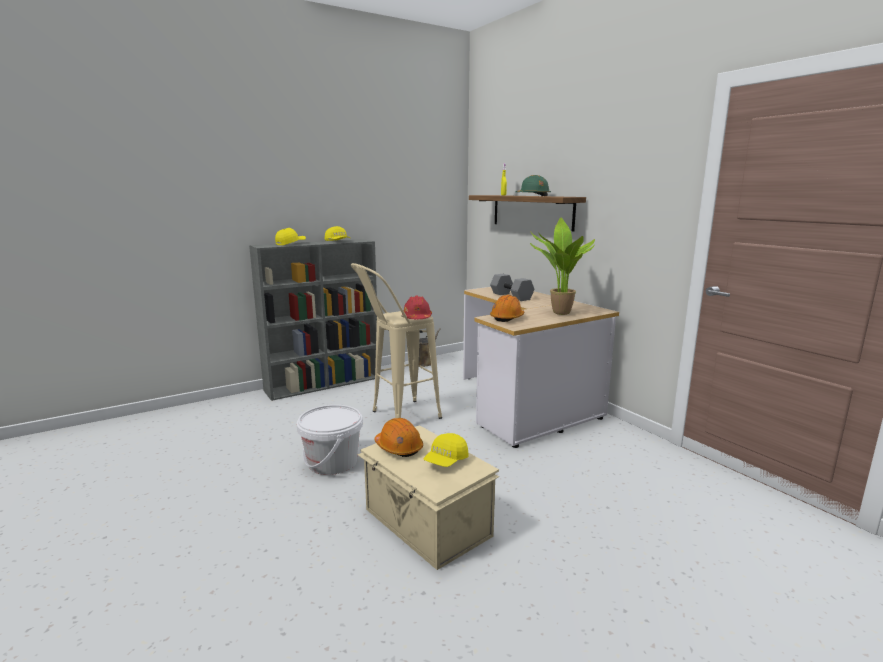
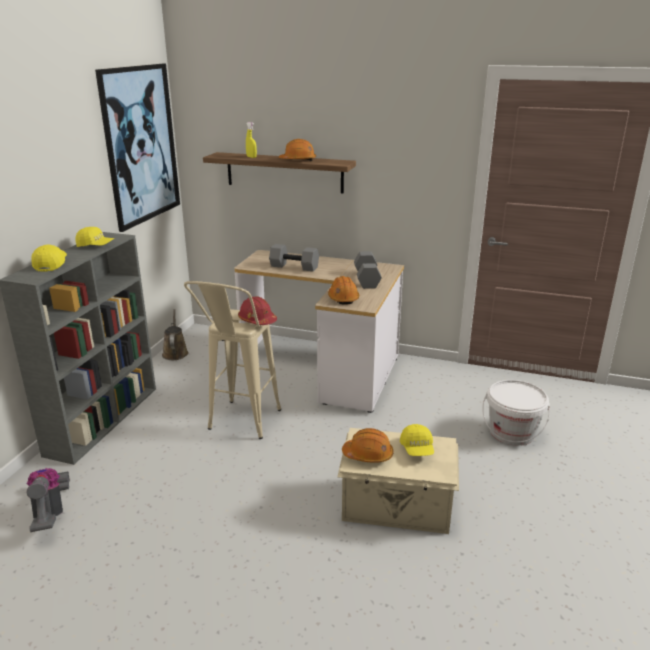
camera: 40 degrees left, 10 degrees up
white bucket [297,405,363,475] -> white bucket moved to [482,380,550,446]
green hard hat [515,175,551,196] -> orange hard hat [279,139,316,161]
potted plant [530,218,595,315] -> grey dumbbell [354,252,382,289]
none -> vacuum cleaner [27,468,70,532]
none -> picture [95,64,180,232]

